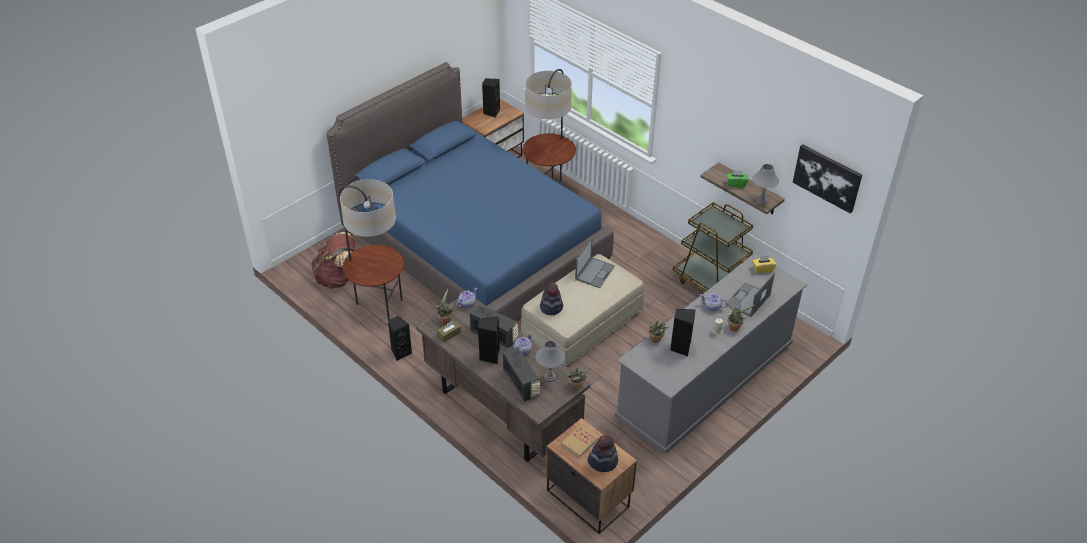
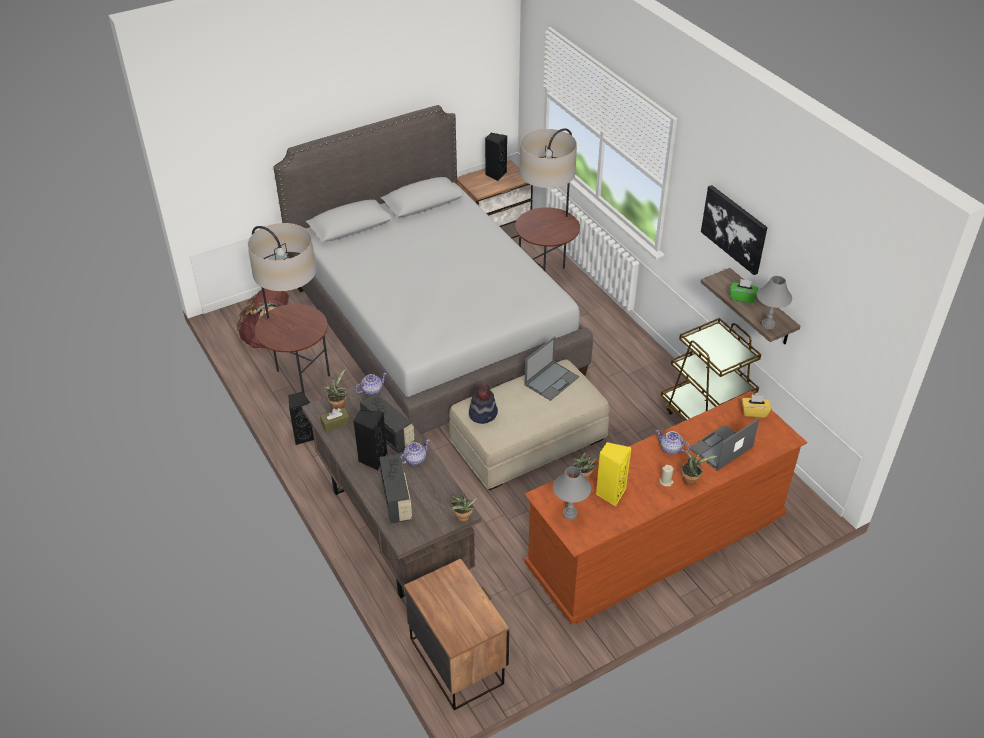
camera: 15 degrees right, 0 degrees up
blue bed [326,62,614,321] -> grey bed [273,105,593,434]
grey table lamp [536,341,565,382] -> grey table lamp moved to [553,466,591,520]
book [561,425,599,458] -> none
hat [588,435,618,472] -> none
grey dresser [614,254,807,454] -> brown dresser [524,391,807,625]
black speaker [670,309,696,356] -> yellow speaker [596,442,631,506]
picture [793,144,862,213] -> picture moved to [701,185,768,275]

